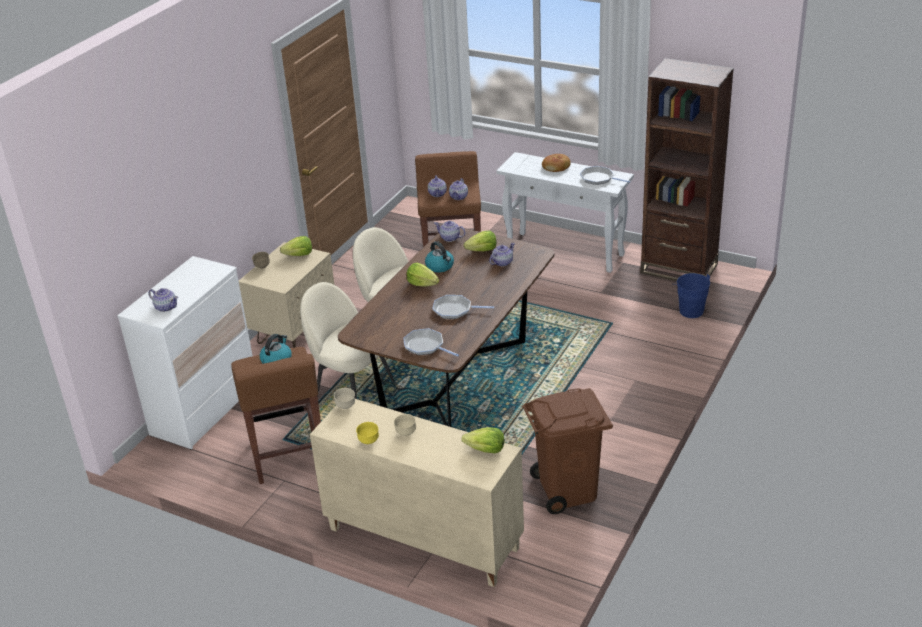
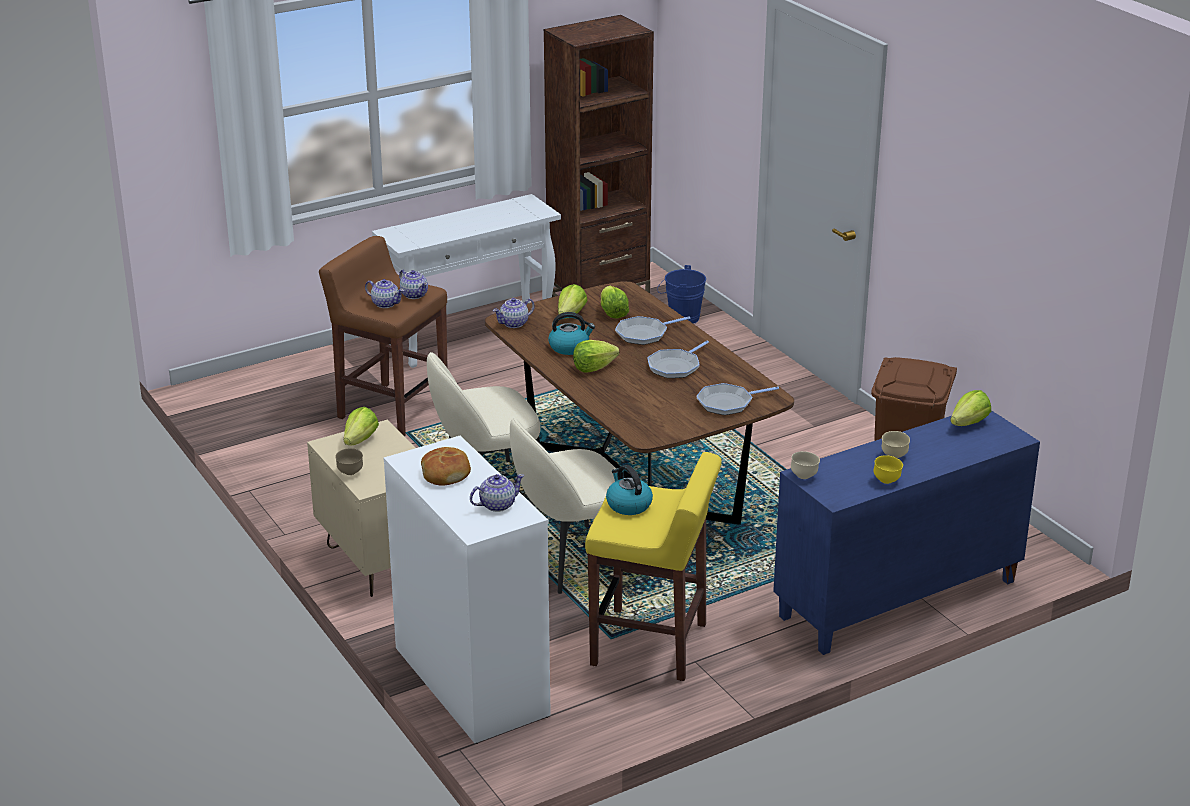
camera: 60 degrees left, 5 degrees down
brown stool [231,347,321,484] -> yellow stool [585,452,722,681]
beige cabinet [310,399,524,587] -> blue cabinet [773,410,1040,655]
teapot [489,243,515,266] -> lettuce [601,286,629,319]
bread [542,154,571,172] -> bread moved to [421,447,471,486]
frying pan [580,166,631,185] -> frying pan moved to [615,316,690,345]

